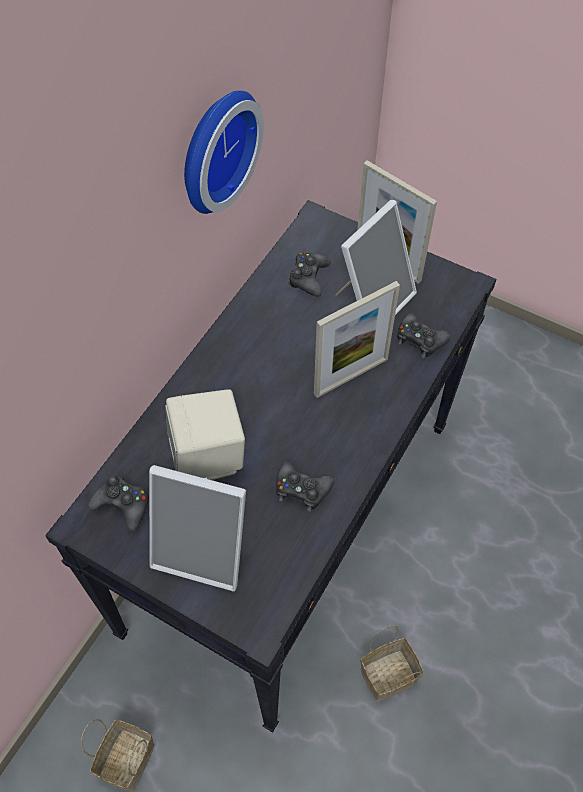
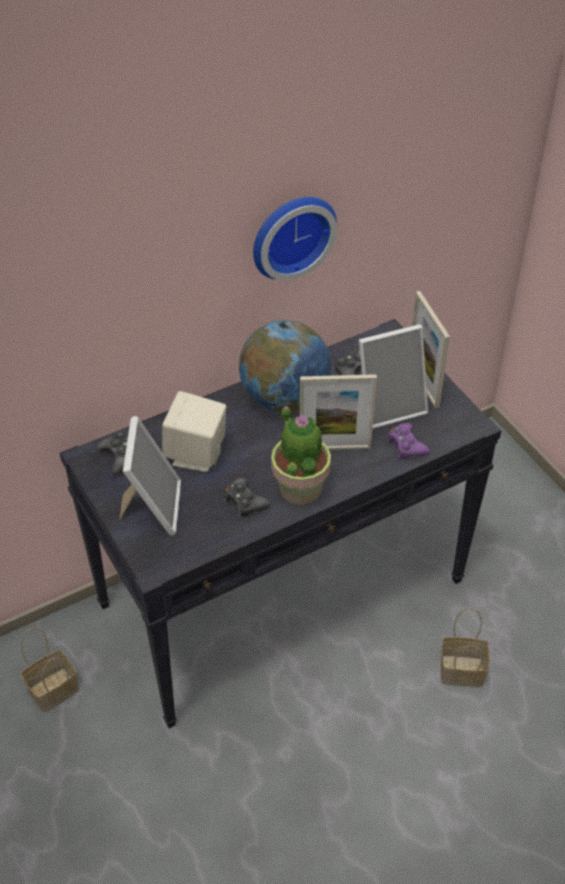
camera: 30 degrees right, 10 degrees down
picture frame [149,465,246,592] -> picture frame turned 135 degrees counterclockwise [119,416,181,536]
basket [361,625,424,702] -> basket moved to [440,608,489,687]
black game controller [397,313,451,358] -> purple game controller [387,423,430,459]
none -> globe [239,320,331,412]
none -> potted plant [271,406,331,505]

